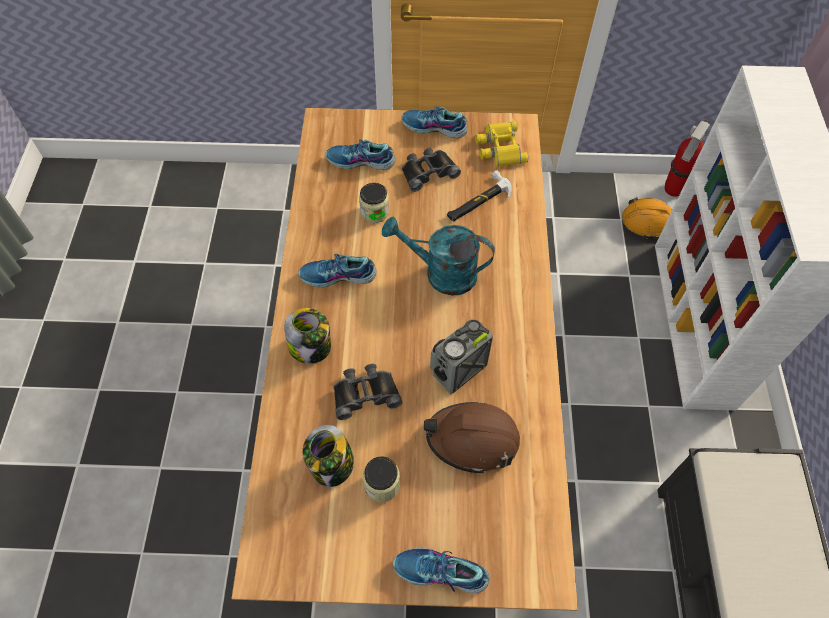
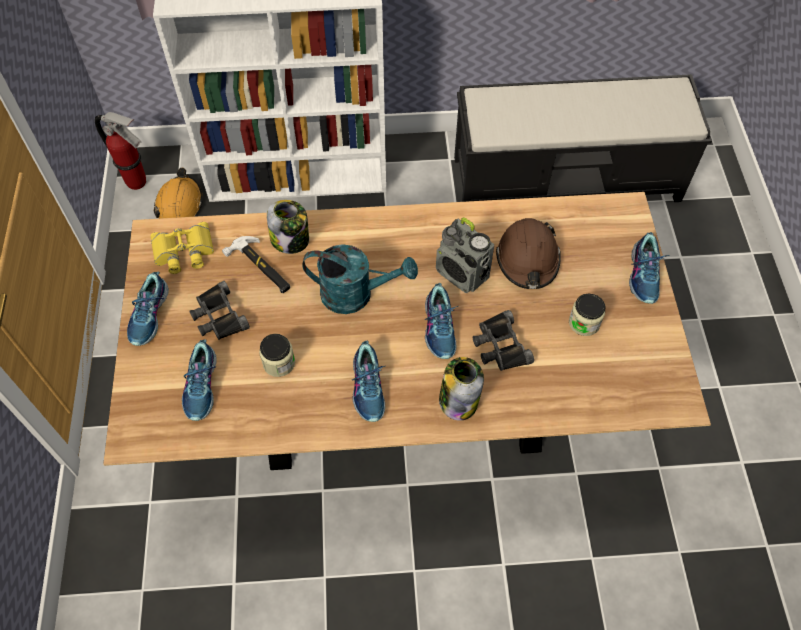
camera: 95 degrees left, 0 degrees up
jar [303,425,354,487] -> jar moved to [267,200,309,254]
turquoise watering can [382,217,495,296] -> turquoise watering can turned 90 degrees counterclockwise [302,244,418,314]
none -> shoe [424,283,458,359]

